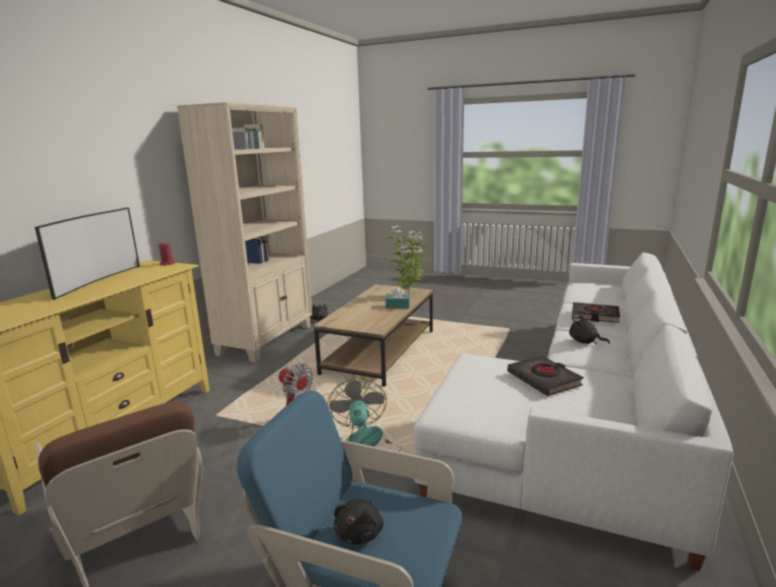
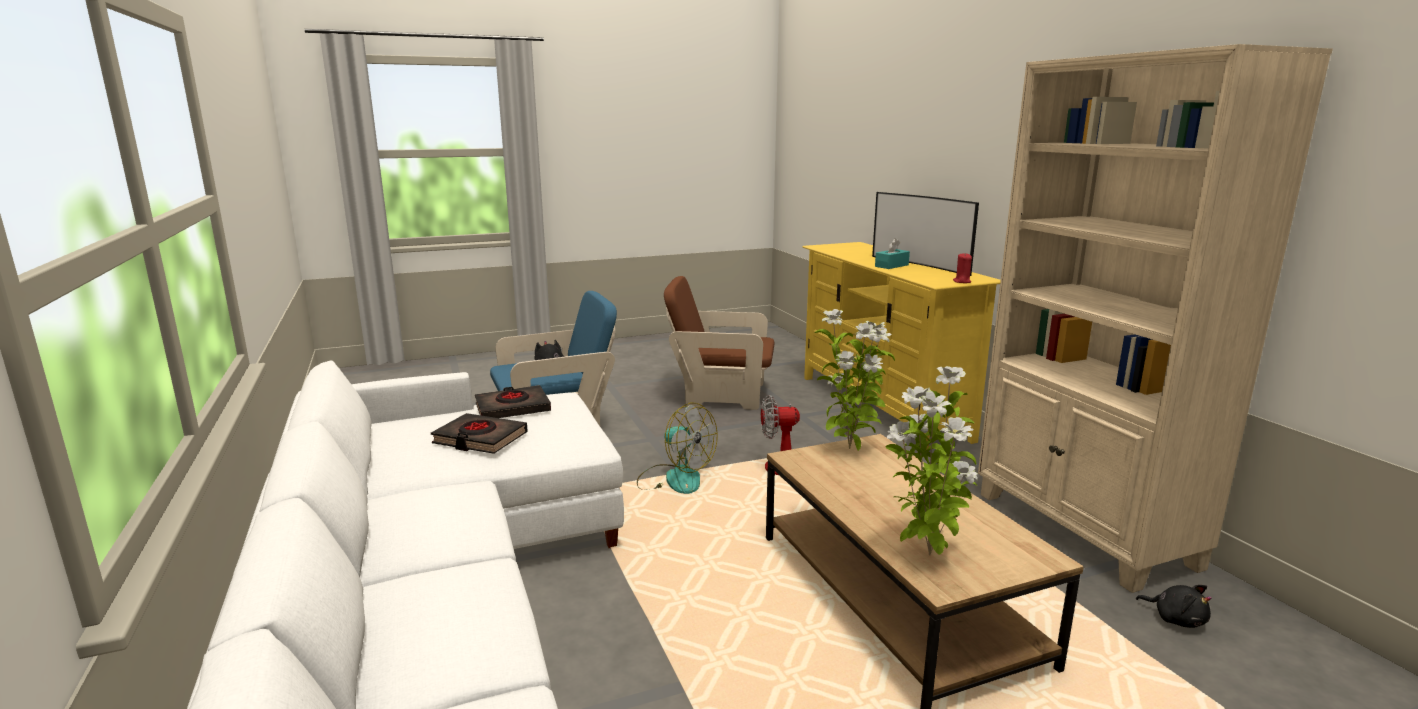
camera: 135 degrees right, 0 degrees up
turquoise tissue box [385,287,410,309] -> turquoise tissue box moved to [875,238,910,269]
black plush toy [569,315,610,345] -> none
black book [572,302,620,323] -> black book moved to [475,385,551,418]
none -> potted plant [815,309,895,451]

